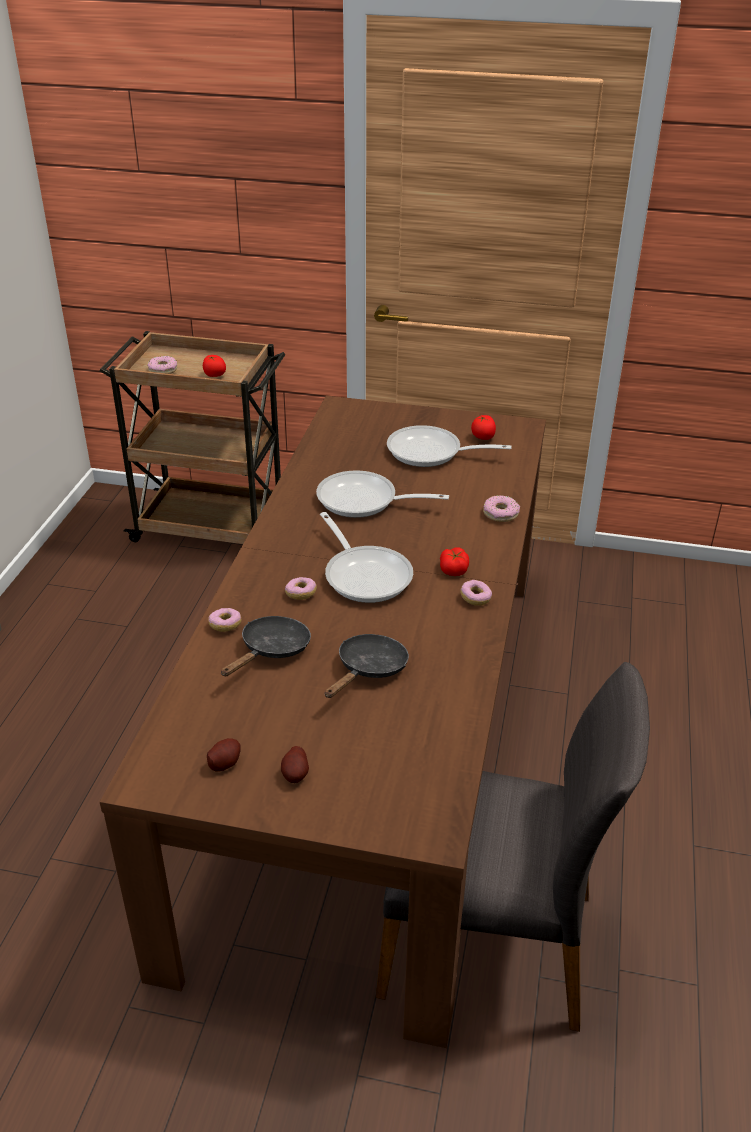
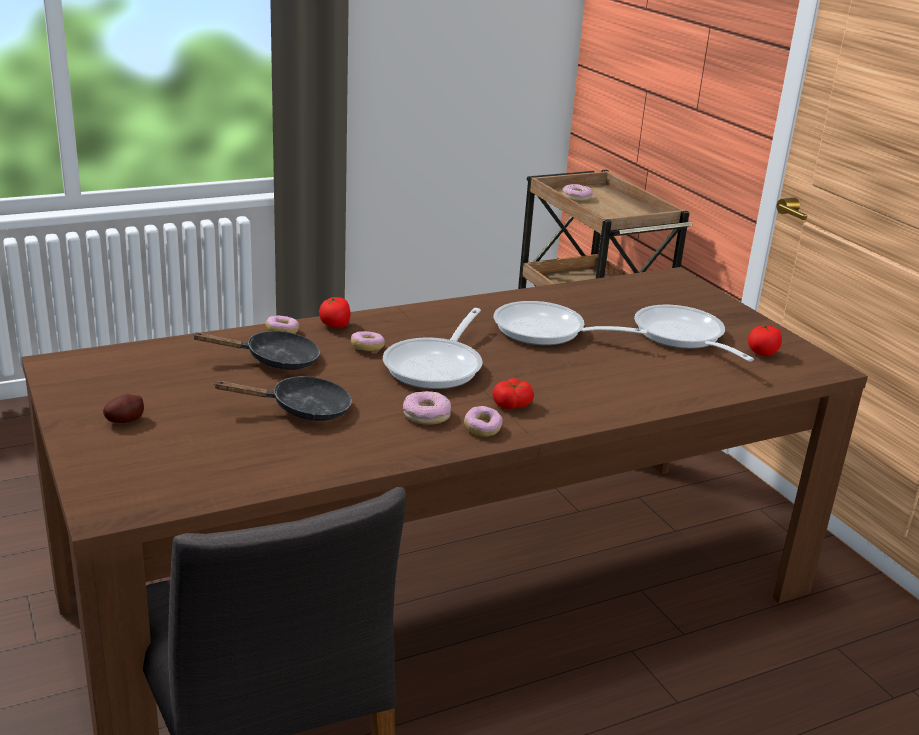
camera: 50 degrees right, 10 degrees down
tomato [203,355,226,377] -> tomato moved to [319,297,351,328]
potato [207,738,241,771] -> none
frying pan [316,470,449,518] -> frying pan turned 45 degrees counterclockwise [494,301,648,345]
donut [483,495,520,522] -> donut moved to [403,391,451,425]

